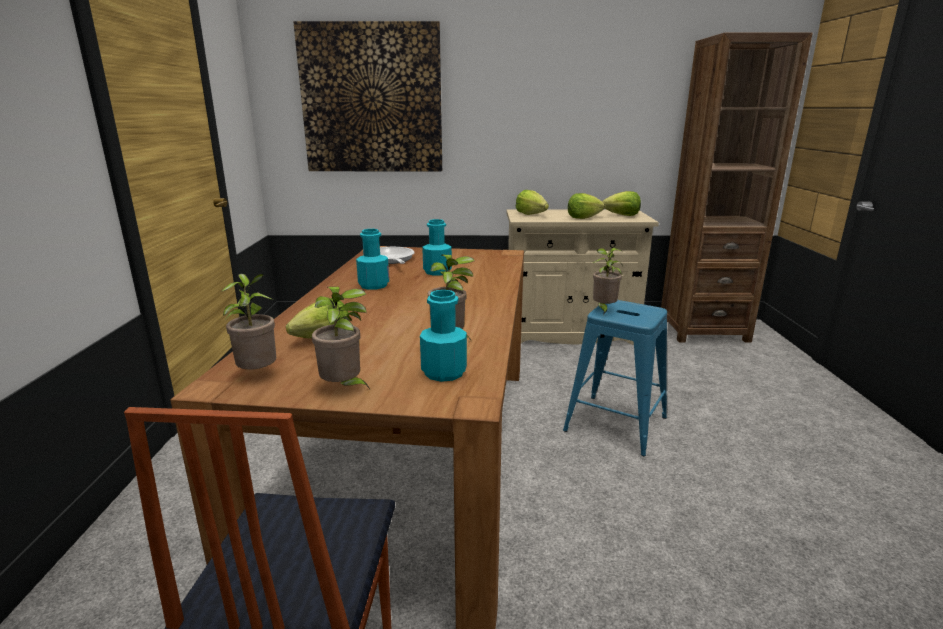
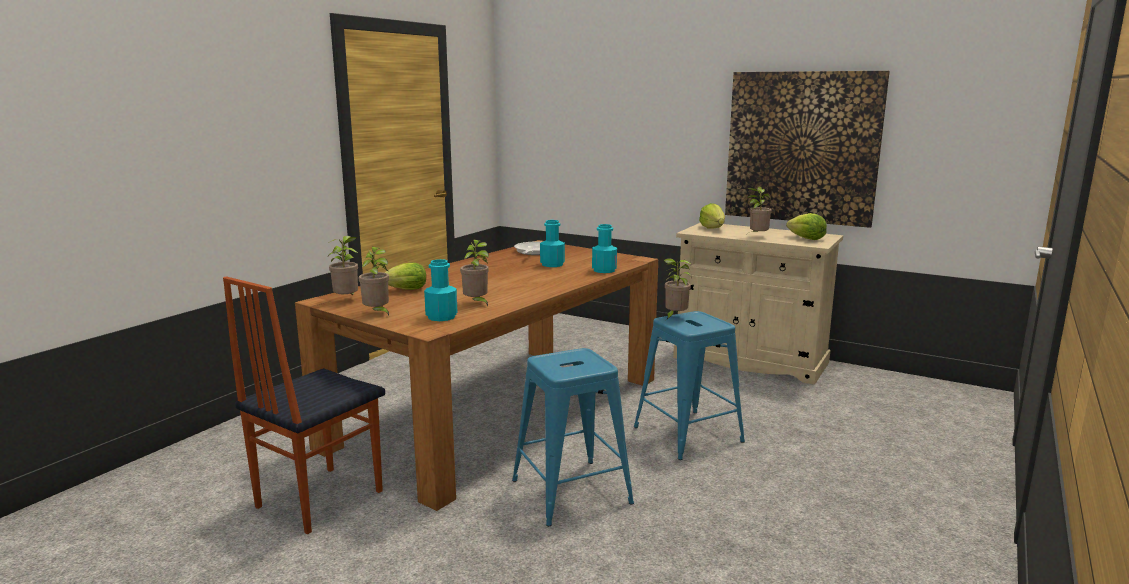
camera: 30 degrees right, 5 degrees down
picture [293,21,442,171] -> picture moved to [725,71,890,228]
turquoise bottle [356,229,389,290] -> turquoise bottle moved to [592,224,617,273]
lettuce [568,193,605,219] -> potted plant [747,187,772,234]
brown bookcase [661,33,813,342] -> none
none -> blue stool [512,348,634,526]

